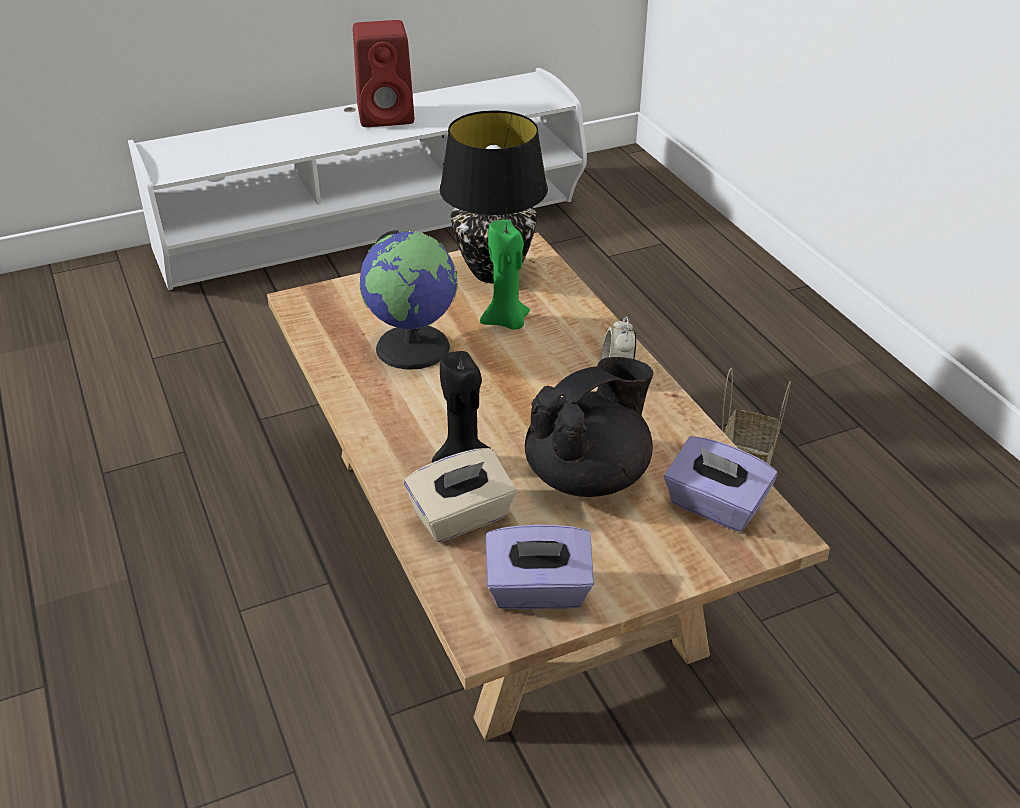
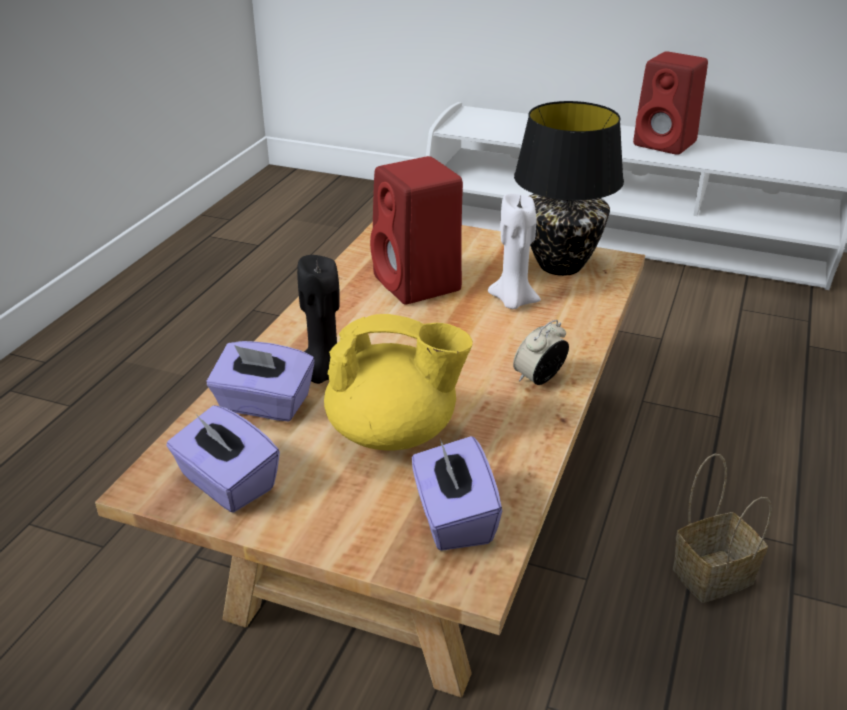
camera: 45 degrees right, 5 degrees down
globe [360,230,458,370] -> red speaker [370,156,463,305]
beige tissue box [404,448,517,542] -> purple tissue box [207,341,315,421]
green candle [480,220,530,330] -> white candle [488,194,541,309]
black teapot [525,357,653,497] -> yellow teapot [324,314,473,451]

